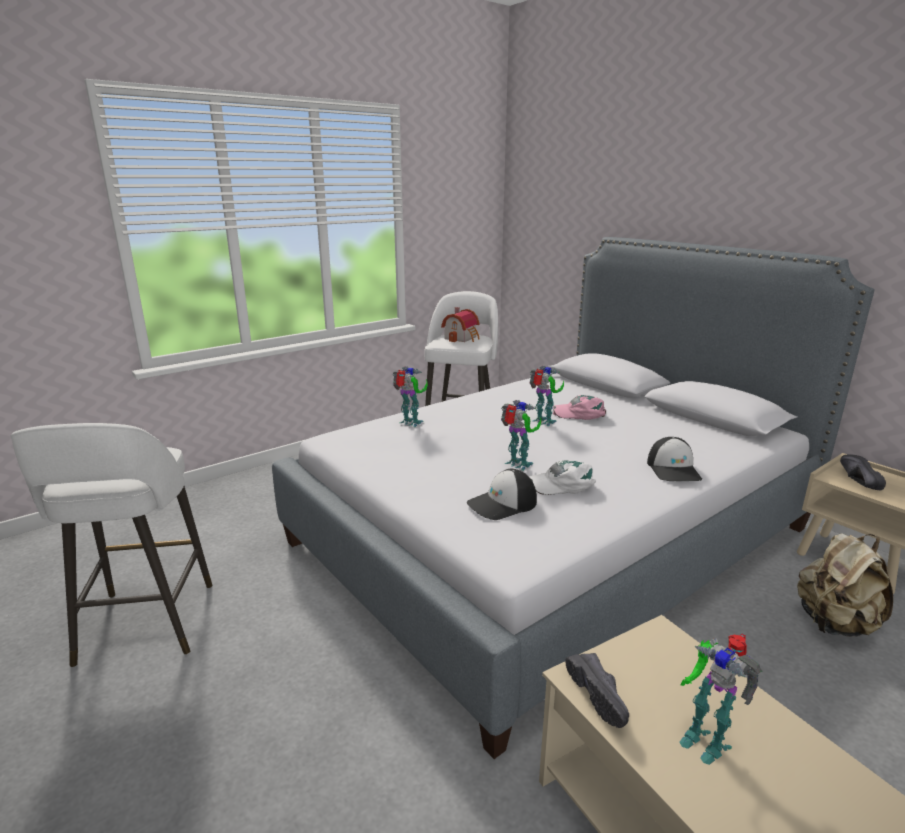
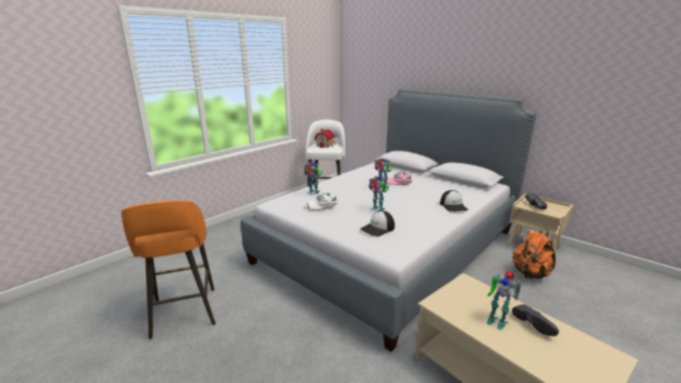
camera: 10 degrees left, 0 degrees up
white stool [10,423,212,667] -> orange stool [121,200,216,339]
white cap [529,460,596,495] -> white cap moved to [306,193,338,210]
black shoe [565,653,629,728] -> black shoe moved to [512,304,559,336]
beige backpack [797,533,893,637] -> orange backpack [513,229,556,279]

